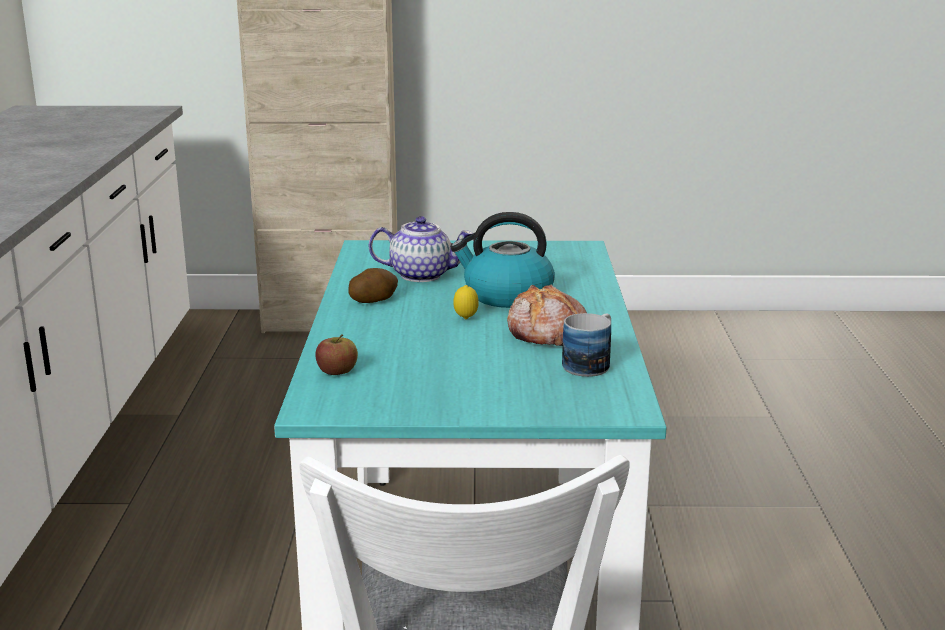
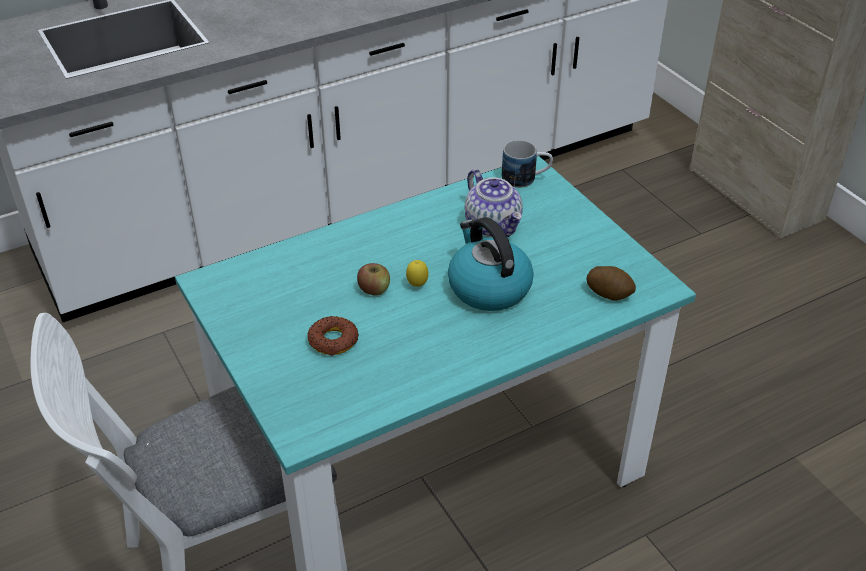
camera: 60 degrees right, 20 degrees up
apple [315,334,358,375] -> apple moved to [357,263,390,296]
potato [349,268,398,303] -> potato moved to [586,266,636,301]
bread [507,284,587,346] -> none
mug [562,313,611,377] -> mug moved to [502,140,553,188]
none -> donut [308,316,359,356]

